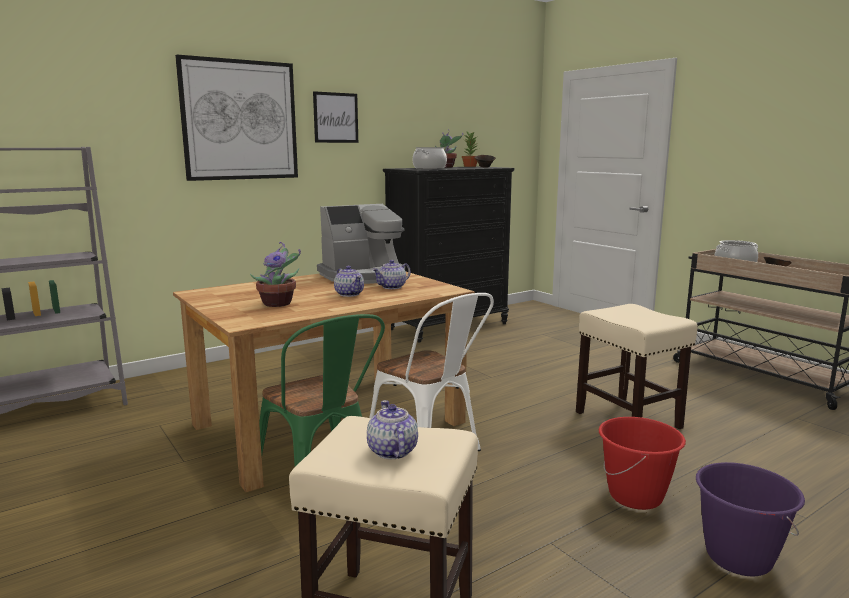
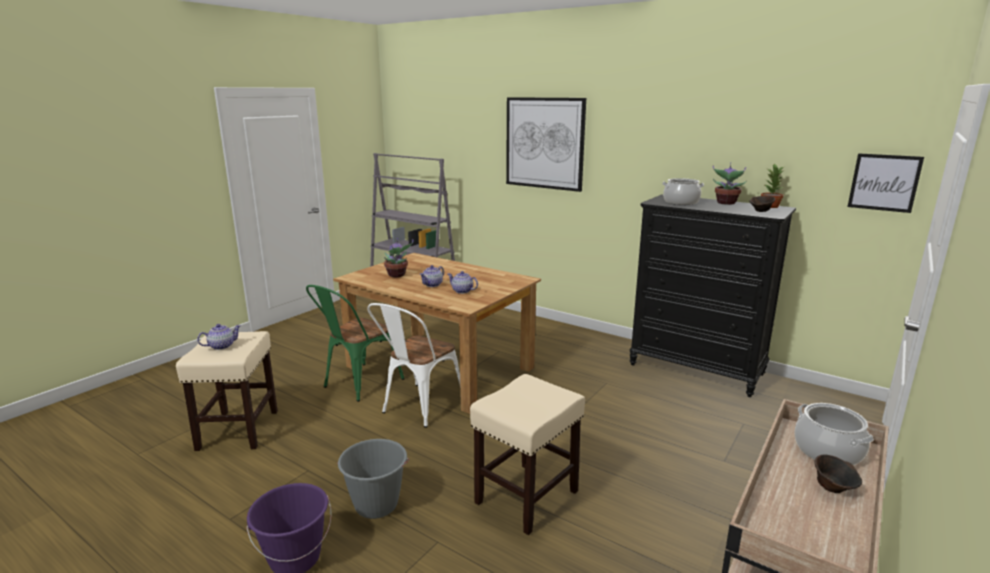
camera: 70 degrees right, 5 degrees up
picture [313,91,358,143] -> picture moved to [847,153,924,213]
coffee machine [317,204,405,284] -> none
red bucket [599,417,686,510] -> grey bucket [337,439,409,519]

